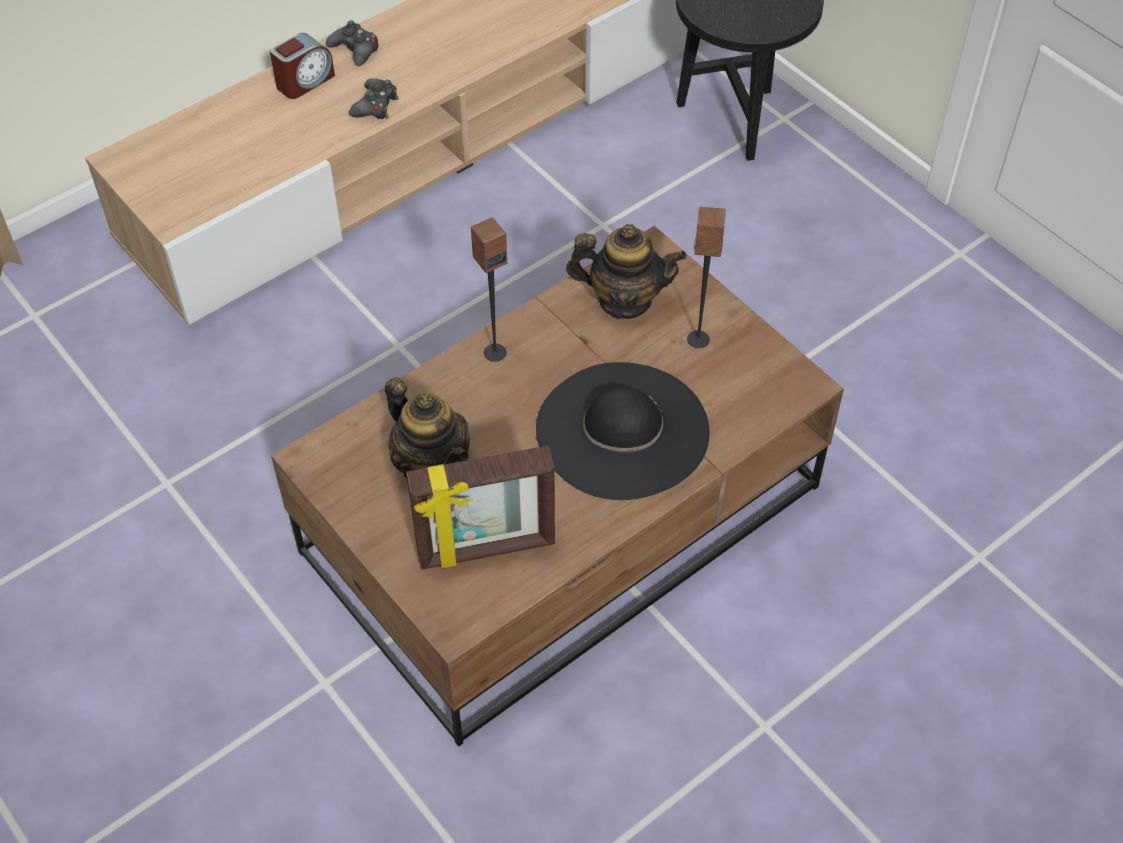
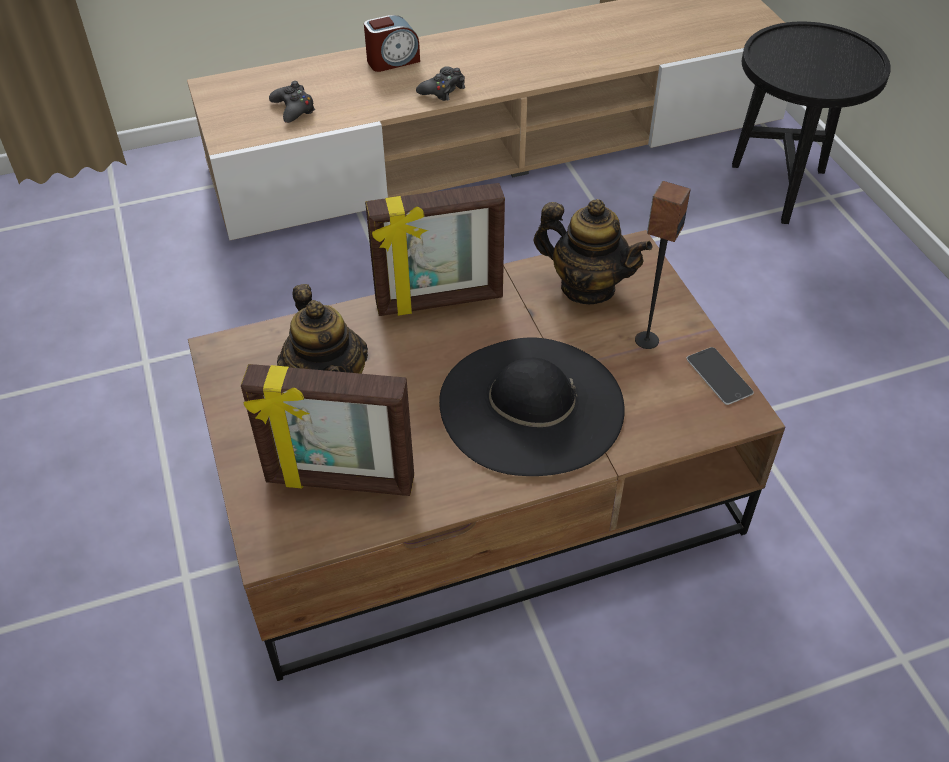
camera: 20 degrees right, 5 degrees down
black game controller [326,20,379,66] -> black game controller moved to [269,81,315,123]
speaker [471,217,507,362] -> picture frame [365,183,505,316]
none -> phone [686,347,754,405]

